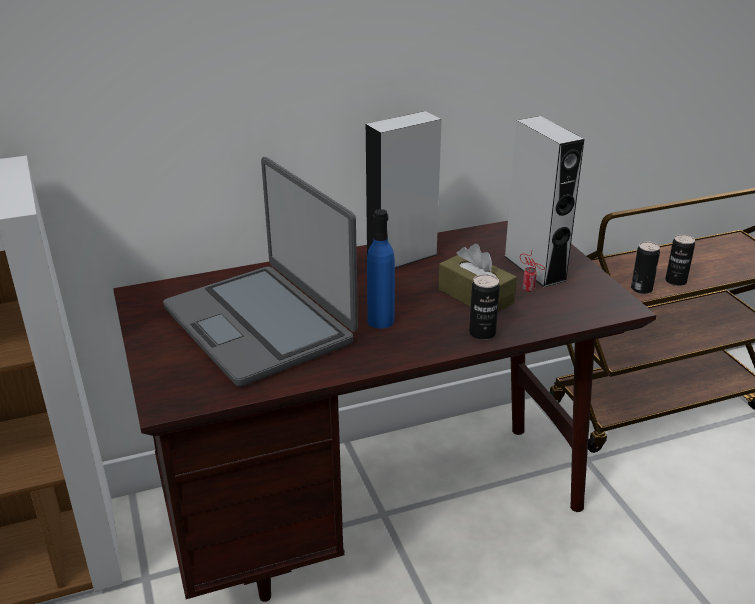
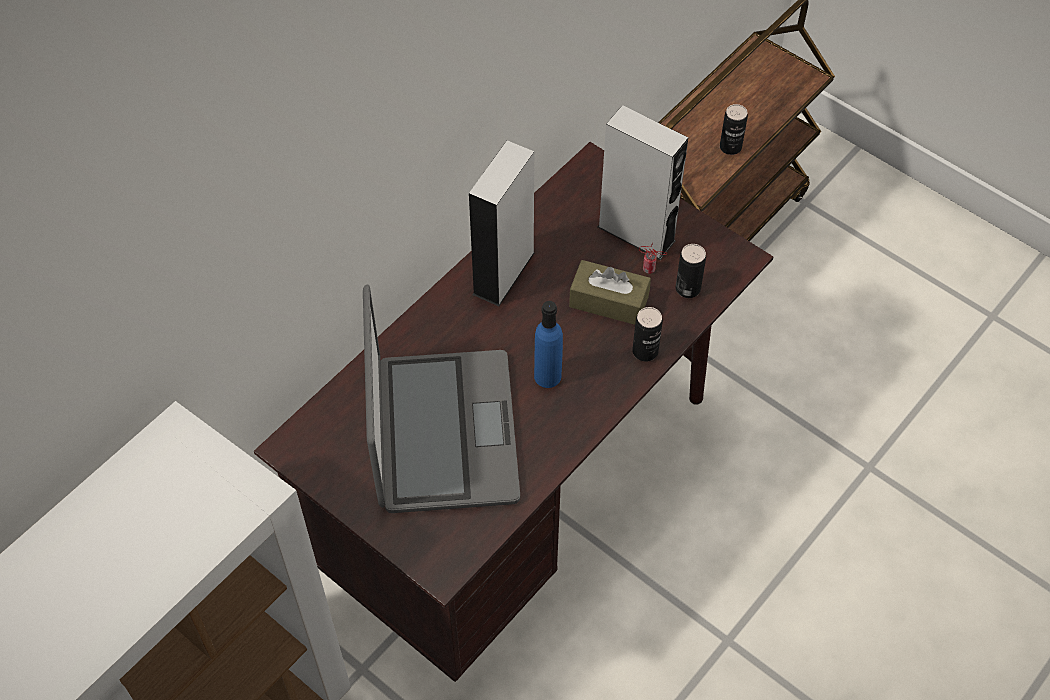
camera: 30 degrees left, 25 degrees up
laptop [163,157,358,387] -> laptop turned 120 degrees counterclockwise [363,284,520,513]
can [631,241,660,294] -> can moved to [676,244,706,298]

